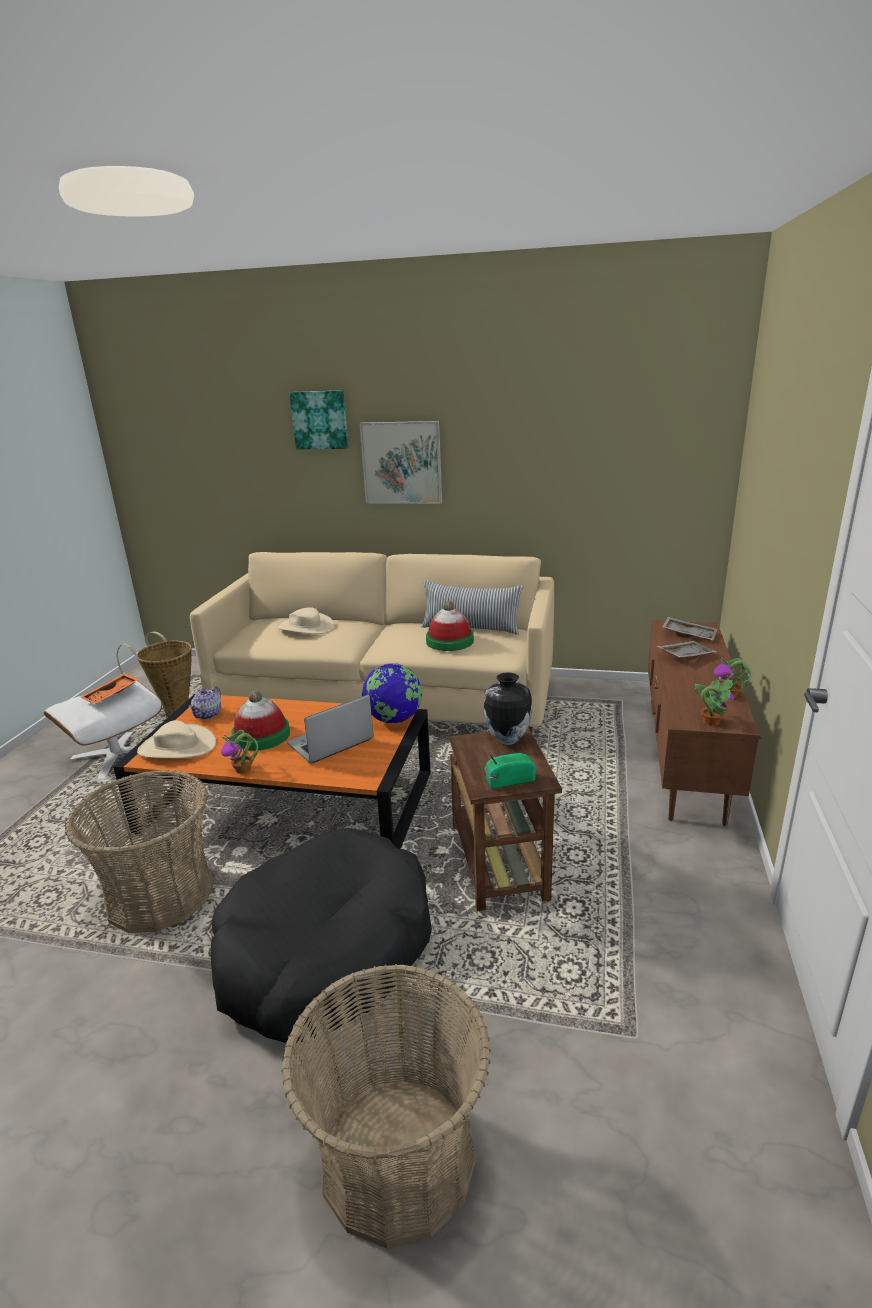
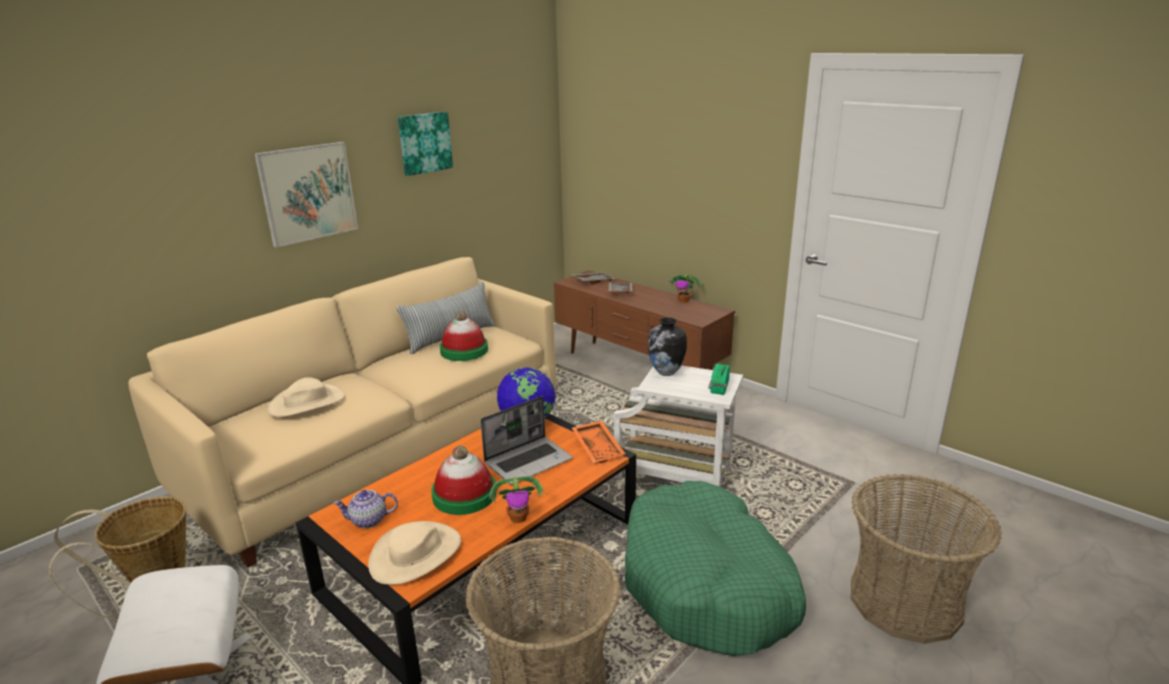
camera: 60 degrees left, 0 degrees up
orange tray [81,673,139,704] -> orange tray moved to [572,421,625,463]
teapot [189,686,221,719] -> teapot turned 120 degrees clockwise [333,490,398,528]
black dog bed [210,828,432,1043] -> green dog bed [625,481,806,656]
laptop [287,695,374,763] -> laptop turned 120 degrees counterclockwise [480,396,573,485]
picture [289,390,349,449] -> picture moved to [398,112,453,176]
brown side table [449,727,562,911] -> white side table [614,365,743,487]
potted plant [695,679,734,726] -> none

